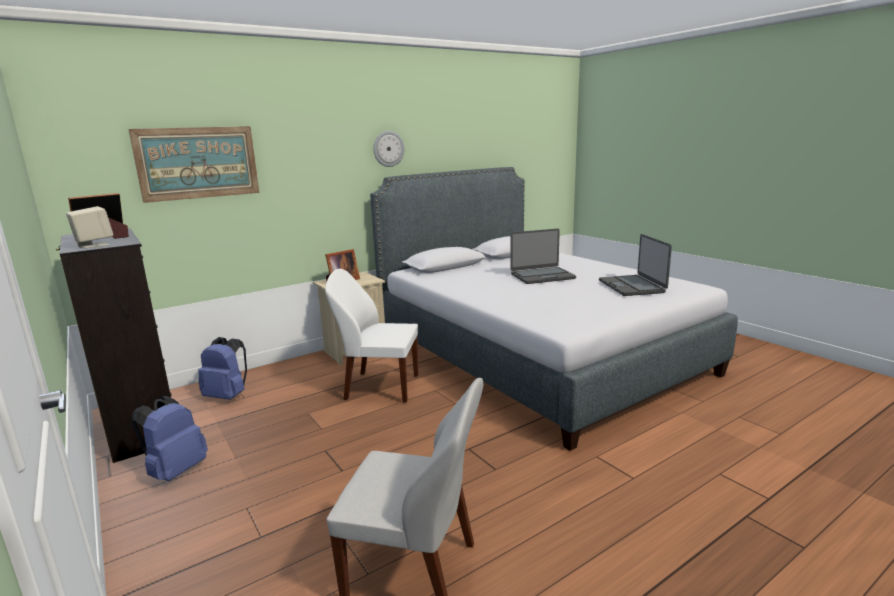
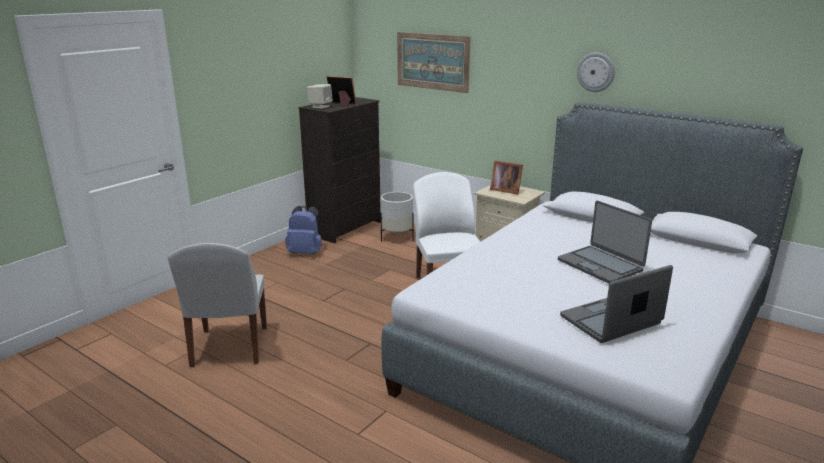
camera: 70 degrees right, 5 degrees up
blue backpack [198,337,247,400] -> white planter [380,192,414,242]

